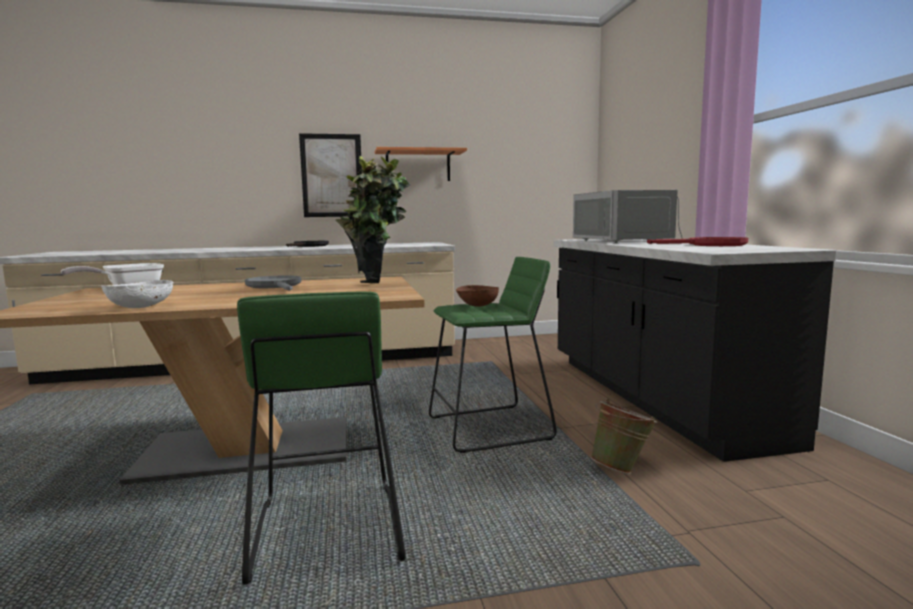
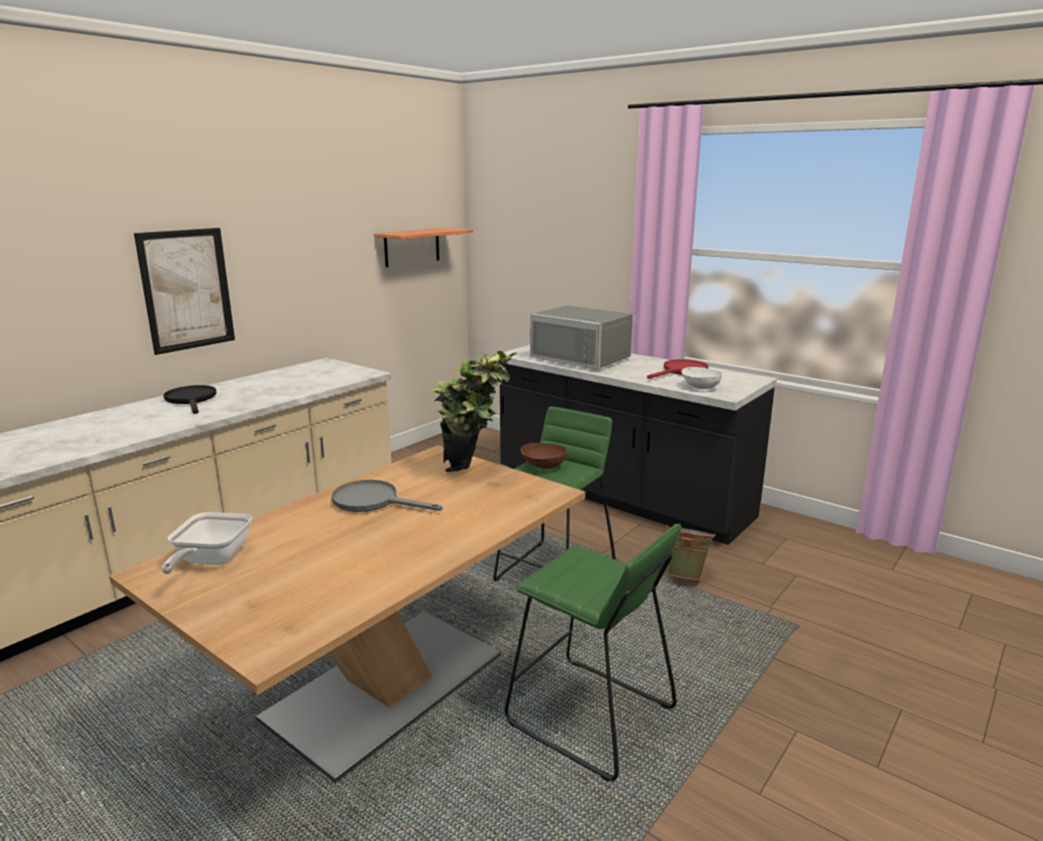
camera: 40 degrees left, 10 degrees up
white bowl [101,280,173,308] -> white bowl moved to [681,367,722,389]
shelf [375,147,467,181] -> shelf moved to [374,228,473,267]

